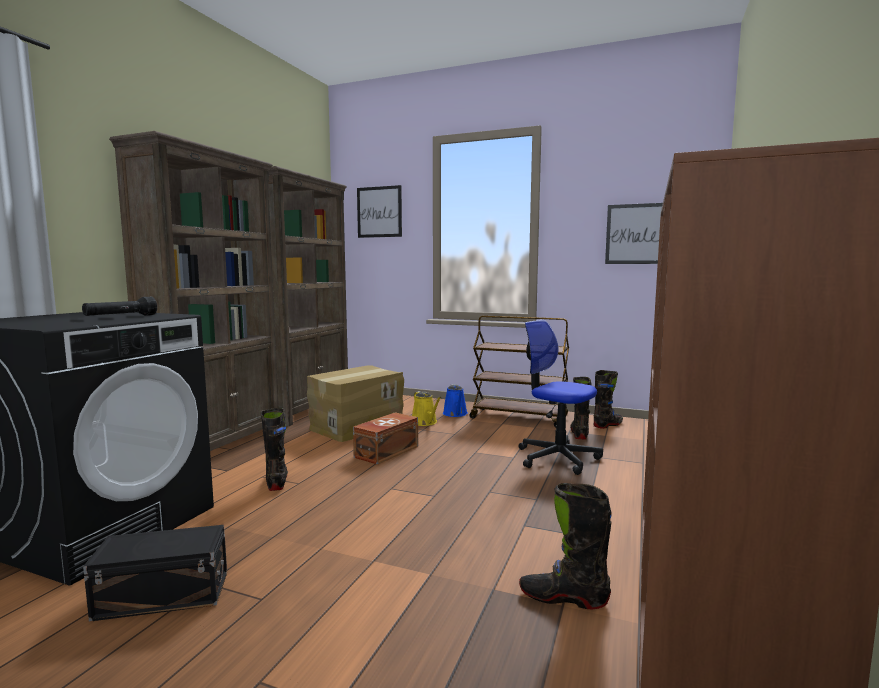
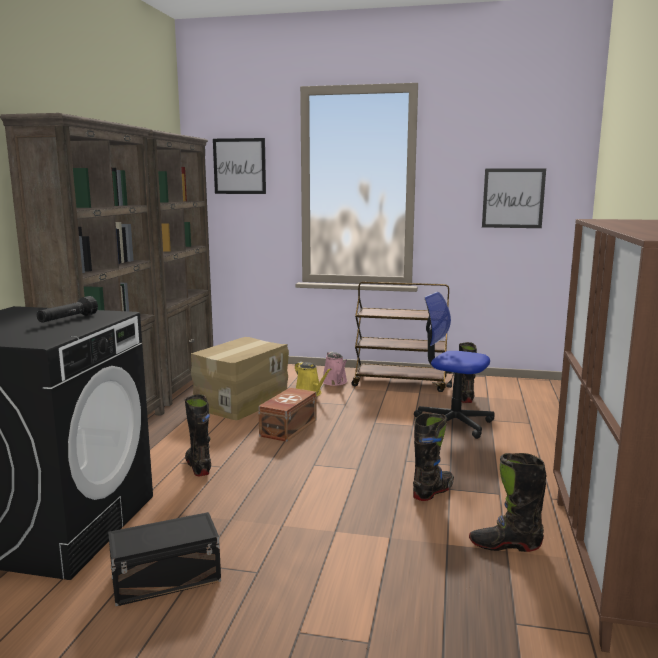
camera: 10 degrees left, 5 degrees up
blue watering can [443,384,468,417] -> pink watering can [323,352,347,386]
black boot [594,370,623,429] -> black boot moved to [413,413,454,501]

